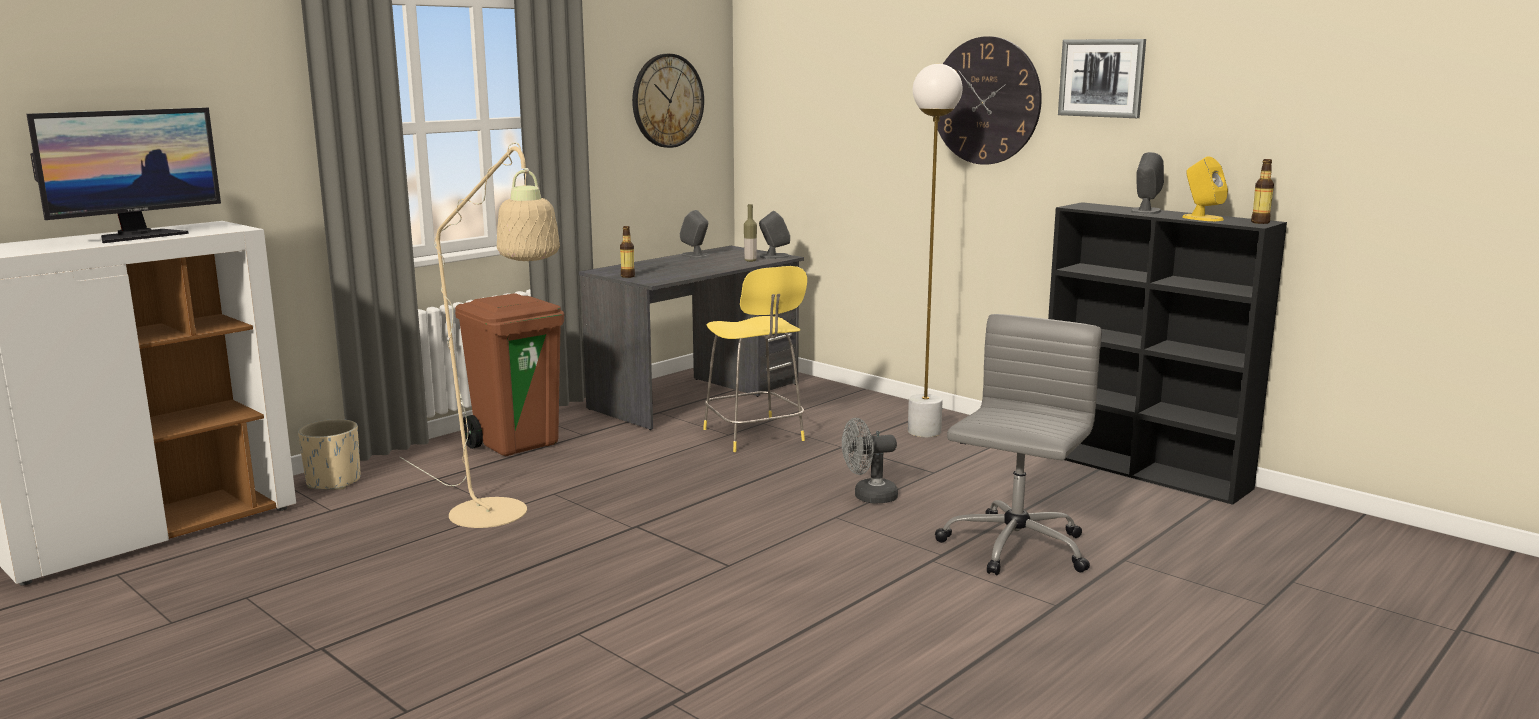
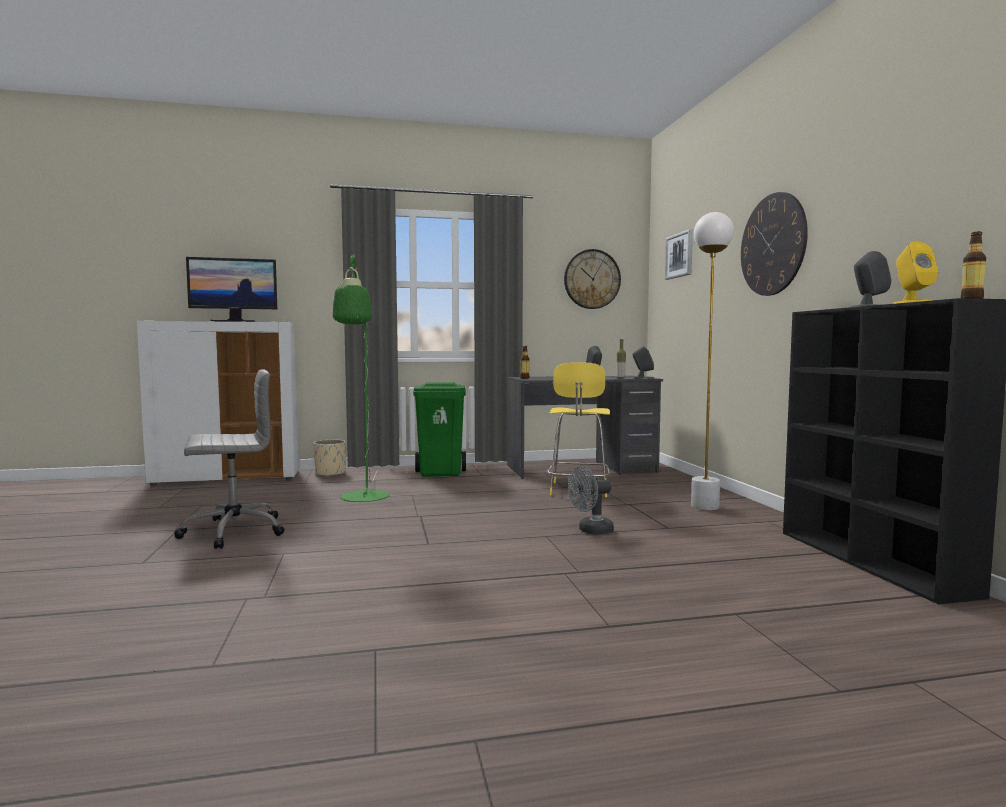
camera: 35 degrees right, 10 degrees down
beige floor lamp [400,142,560,528] -> green floor lamp [333,254,389,502]
brown trash can [455,293,564,456] -> green trash can [413,382,466,477]
grey fan [842,418,898,504] -> grey fan turned 45 degrees counterclockwise [568,466,614,535]
grey office chair [935,314,1102,575] -> grey office chair moved to [174,369,284,549]
picture [1058,39,1146,118] -> picture moved to [665,229,693,280]

